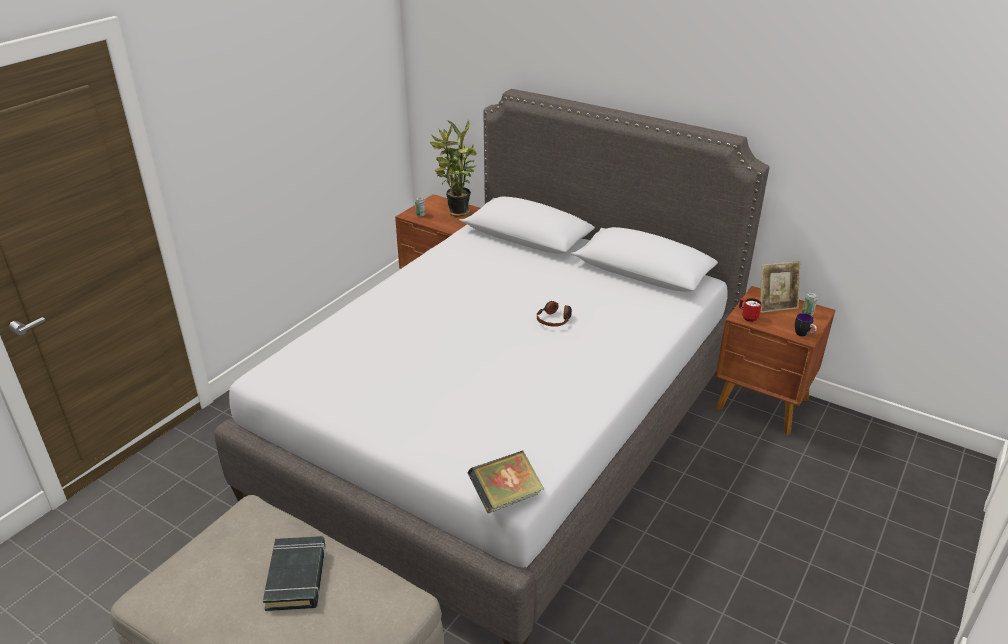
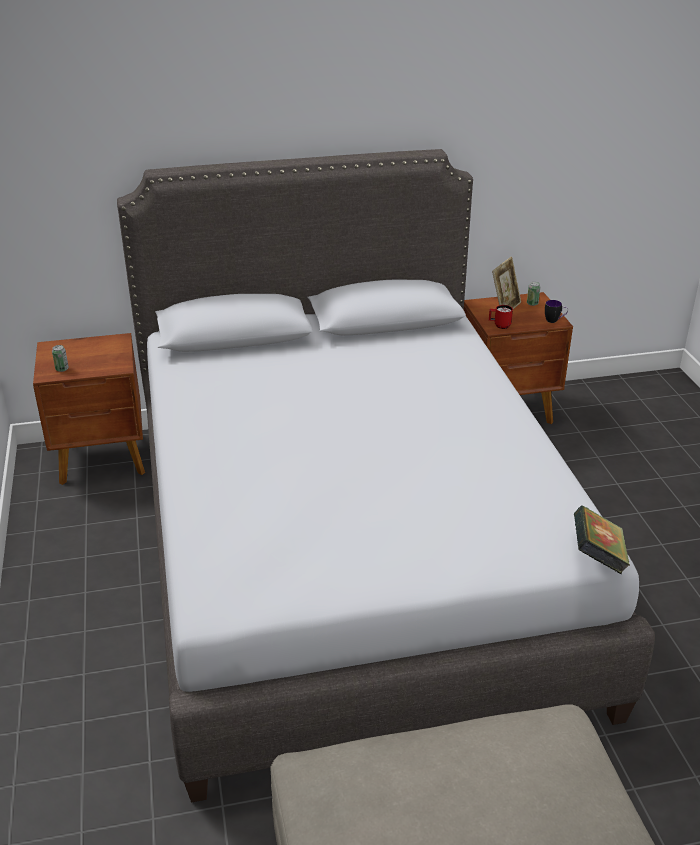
camera: 45 degrees left, 0 degrees up
black book [263,536,326,611] -> none
potted plant [430,120,477,217] -> none
headphones [537,301,572,327] -> none

